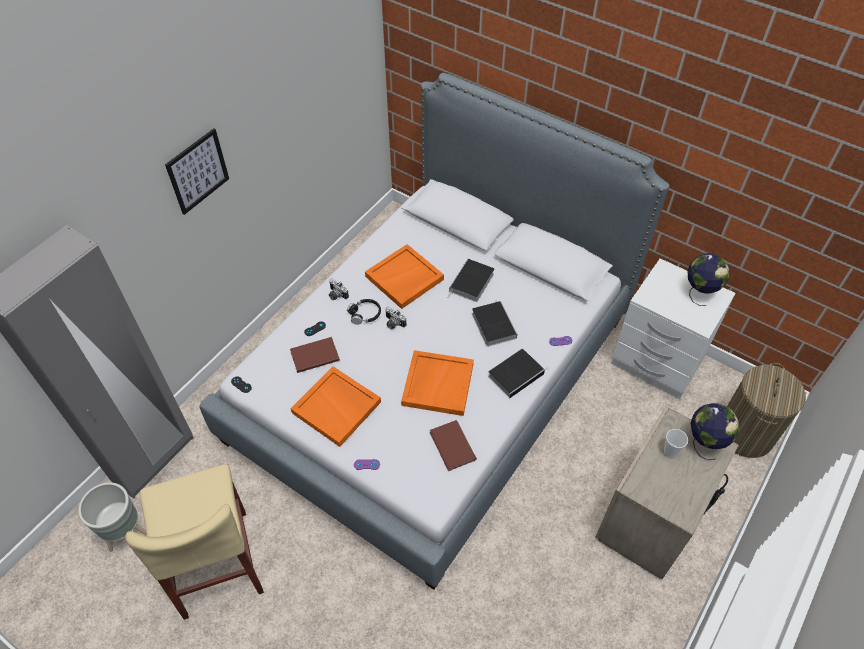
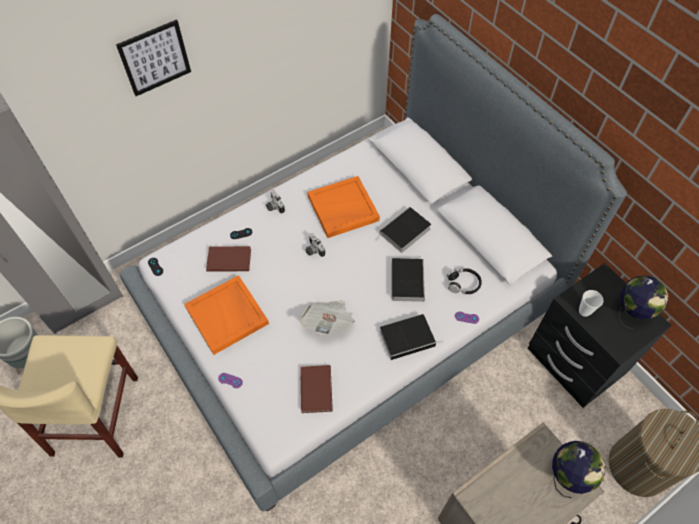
camera: 20 degrees right, 5 degrees up
black headphones [347,299,381,325] -> black headphones moved to [447,268,482,294]
orange tray [401,350,474,416] -> newspaper [299,300,355,335]
white nightstand [611,258,736,399] -> black nightstand [528,263,672,408]
cup [664,429,688,458] -> cup moved to [579,290,603,317]

